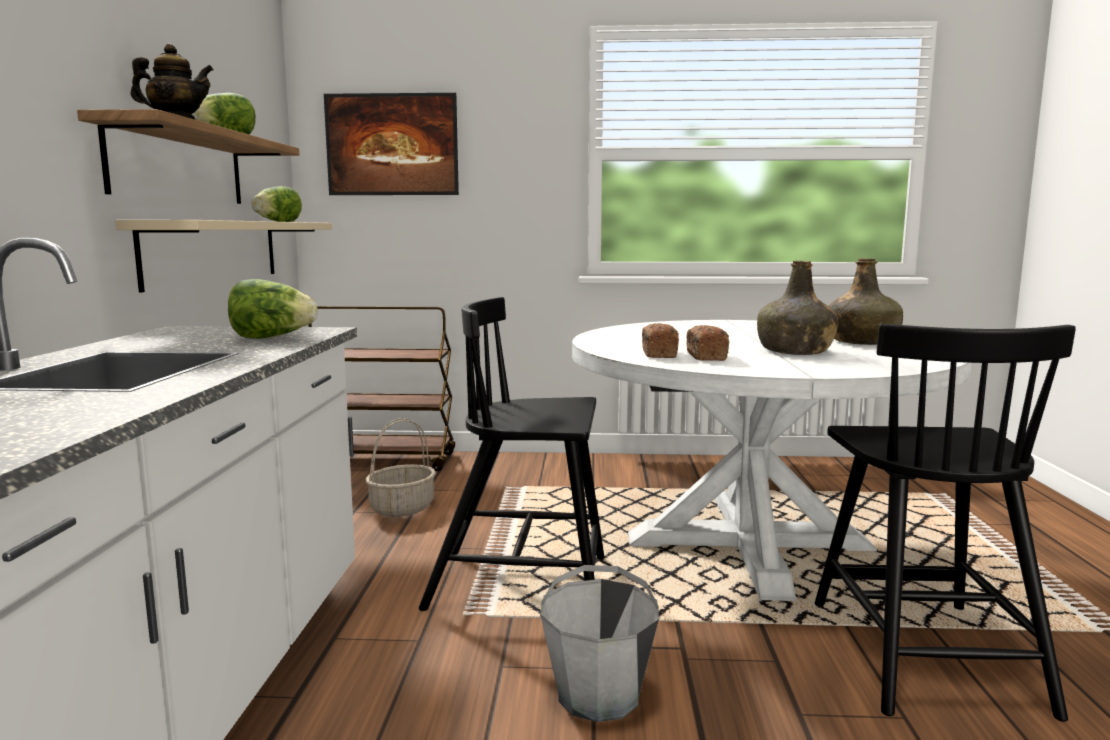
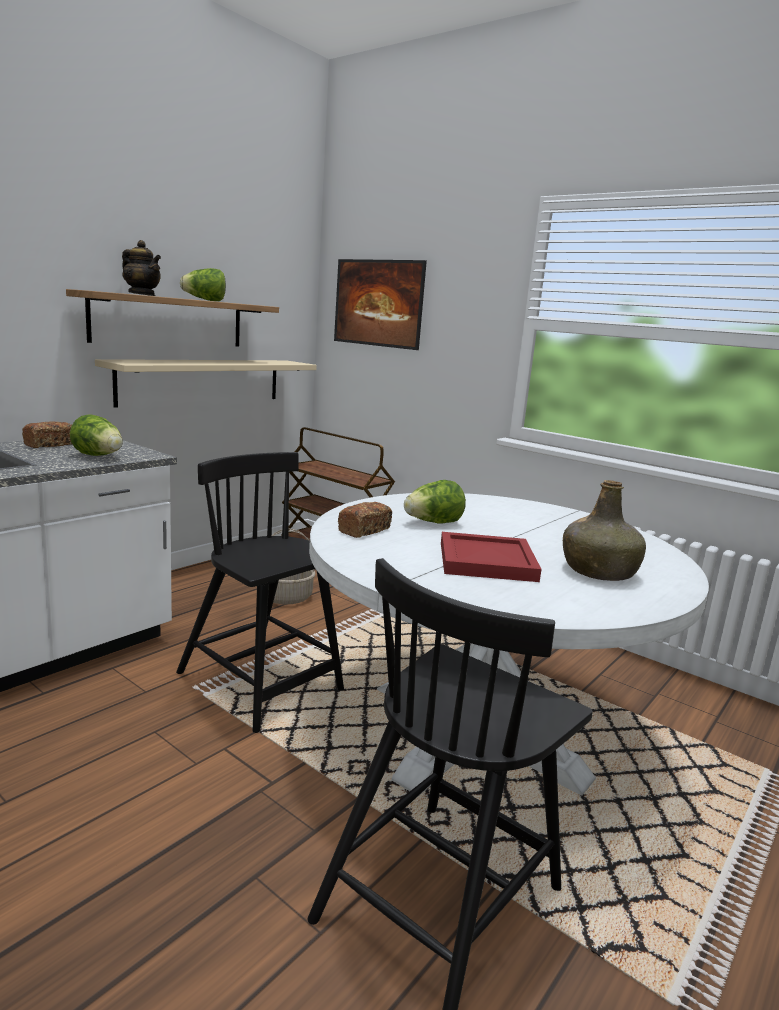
camera: 35 degrees right, 5 degrees up
lettuce [251,186,302,222] -> lettuce moved to [404,480,466,523]
grey bucket [540,565,659,722] -> none
bread [686,325,729,361] -> bread moved to [22,421,73,448]
green bottle [757,261,838,355] -> red tray [441,532,541,582]

